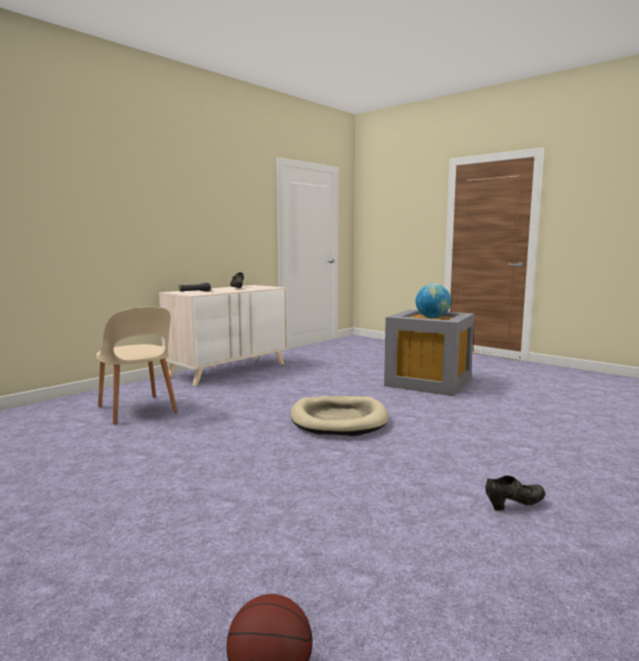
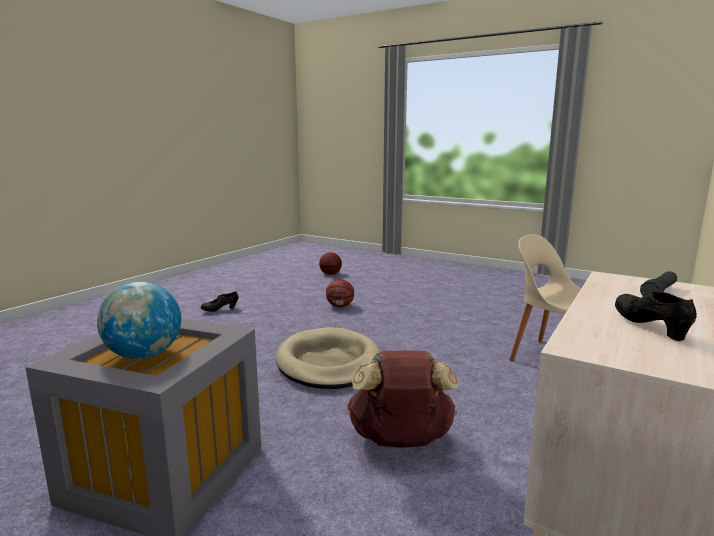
camera: 170 degrees right, 5 degrees up
none -> basketball [326,279,354,307]
none -> brown backpack [347,351,458,448]

